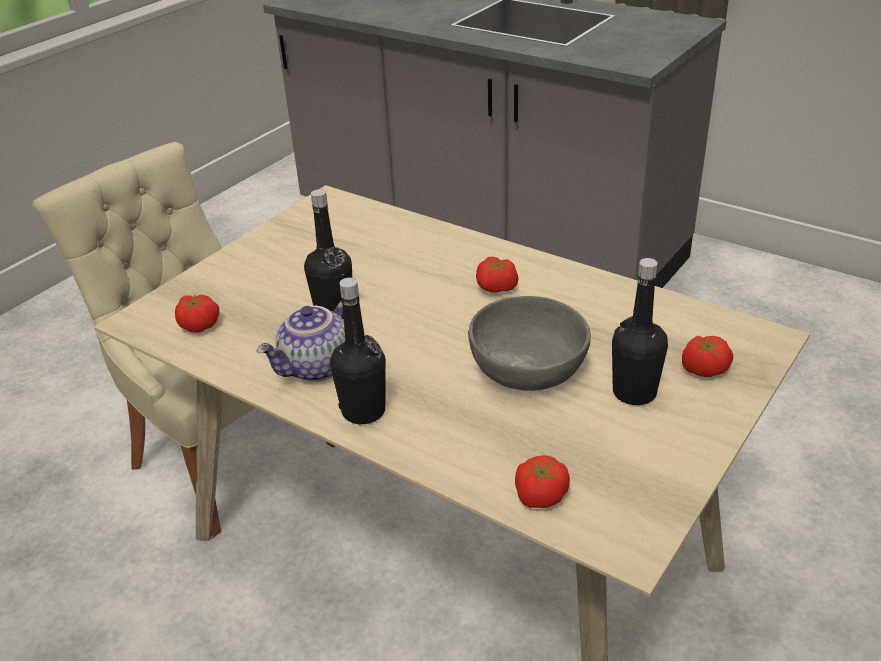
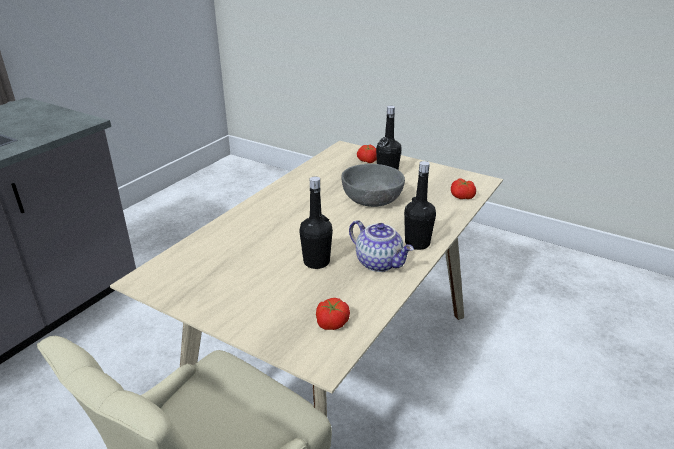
camera: 95 degrees left, 5 degrees down
tomato [476,256,518,293] -> none

